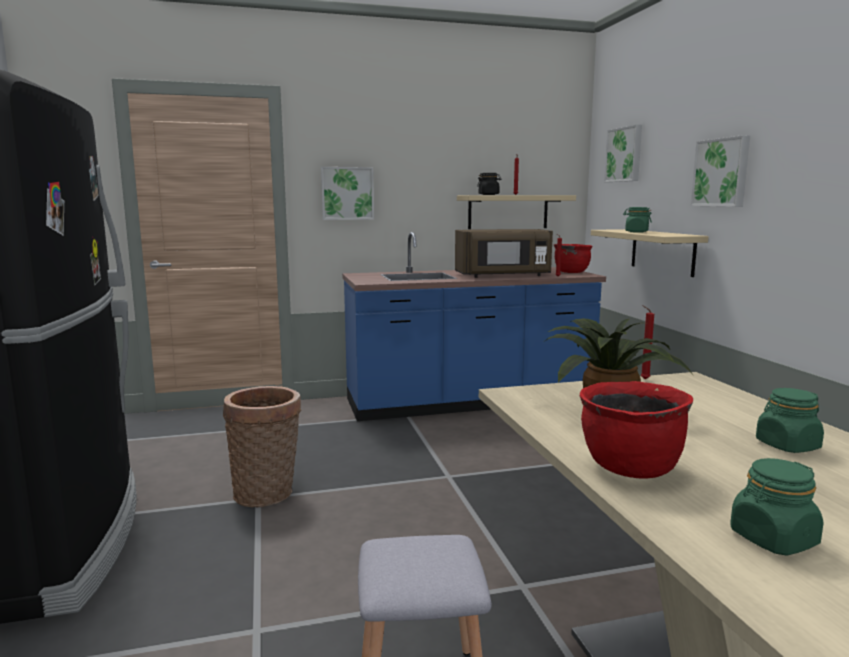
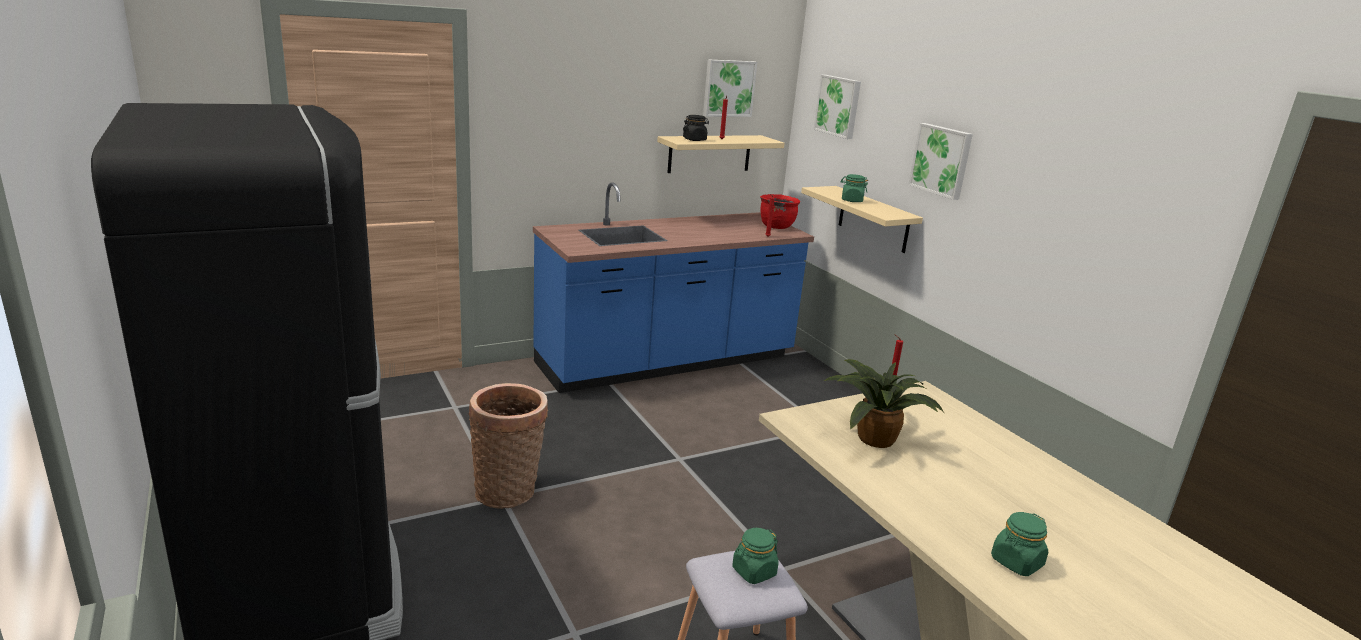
camera: 15 degrees left, 10 degrees up
picture [321,167,374,220] -> picture moved to [703,59,757,117]
brown microwave [455,229,553,278] -> none
red cooking pot [580,381,693,478] -> none
green jar [756,388,824,453] -> green jar moved to [732,528,778,584]

